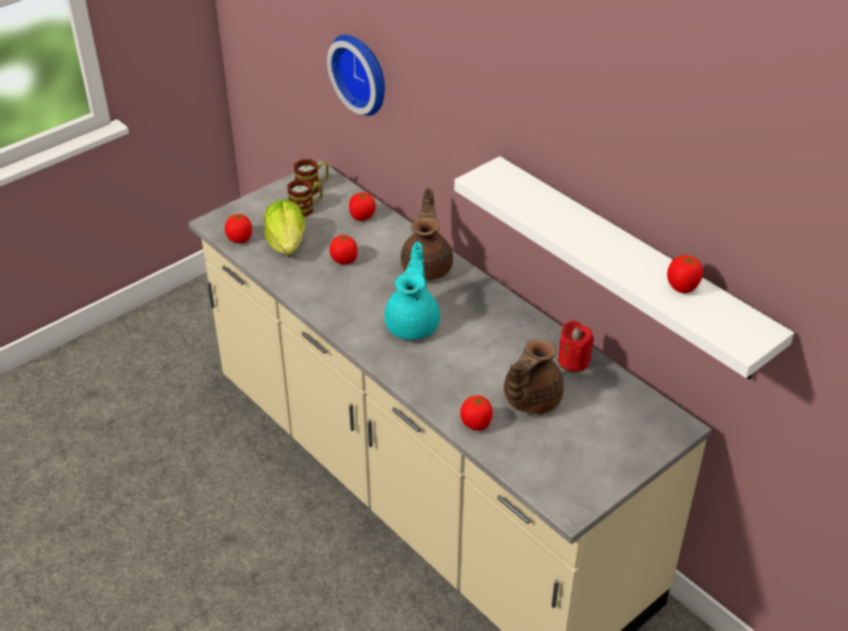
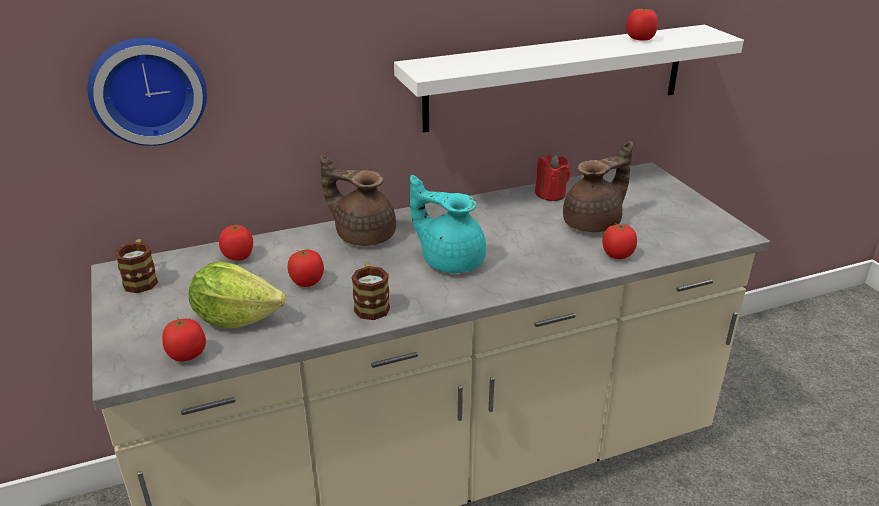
camera: 70 degrees left, 10 degrees down
mug [287,179,323,217] -> mug moved to [352,262,390,320]
brown teapot [504,339,564,414] -> brown teapot turned 90 degrees counterclockwise [563,141,633,232]

